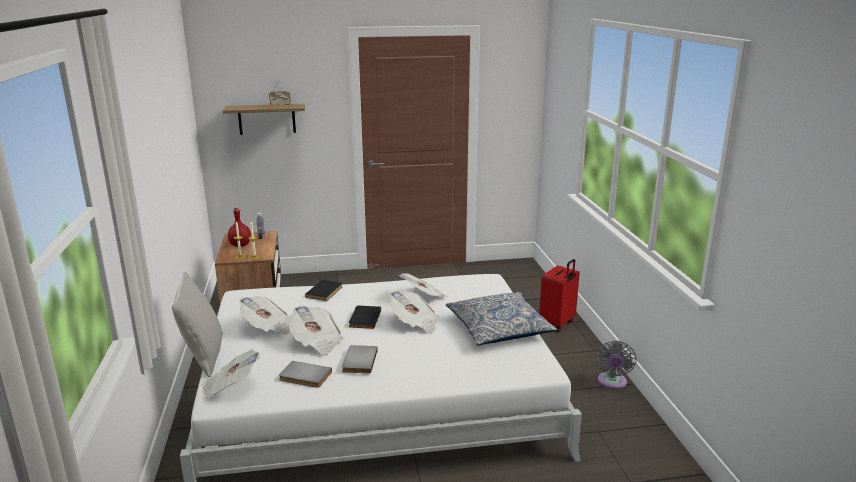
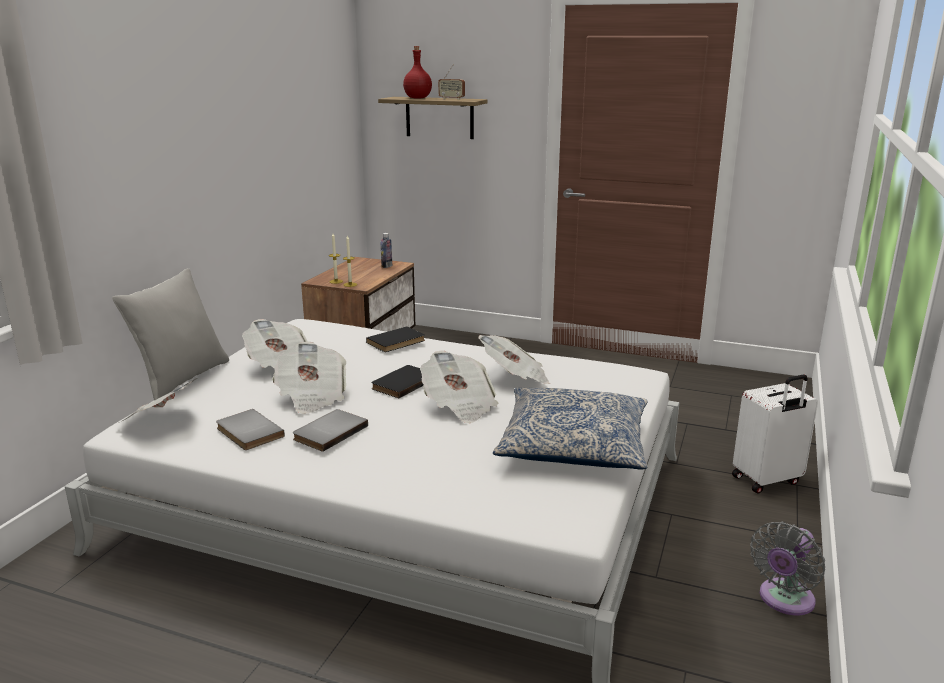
camera: 30 degrees right, 0 degrees up
red bottle [228,207,251,247] -> red bottle moved to [403,46,432,99]
red suitcase [539,259,580,332] -> white suitcase [732,374,818,493]

